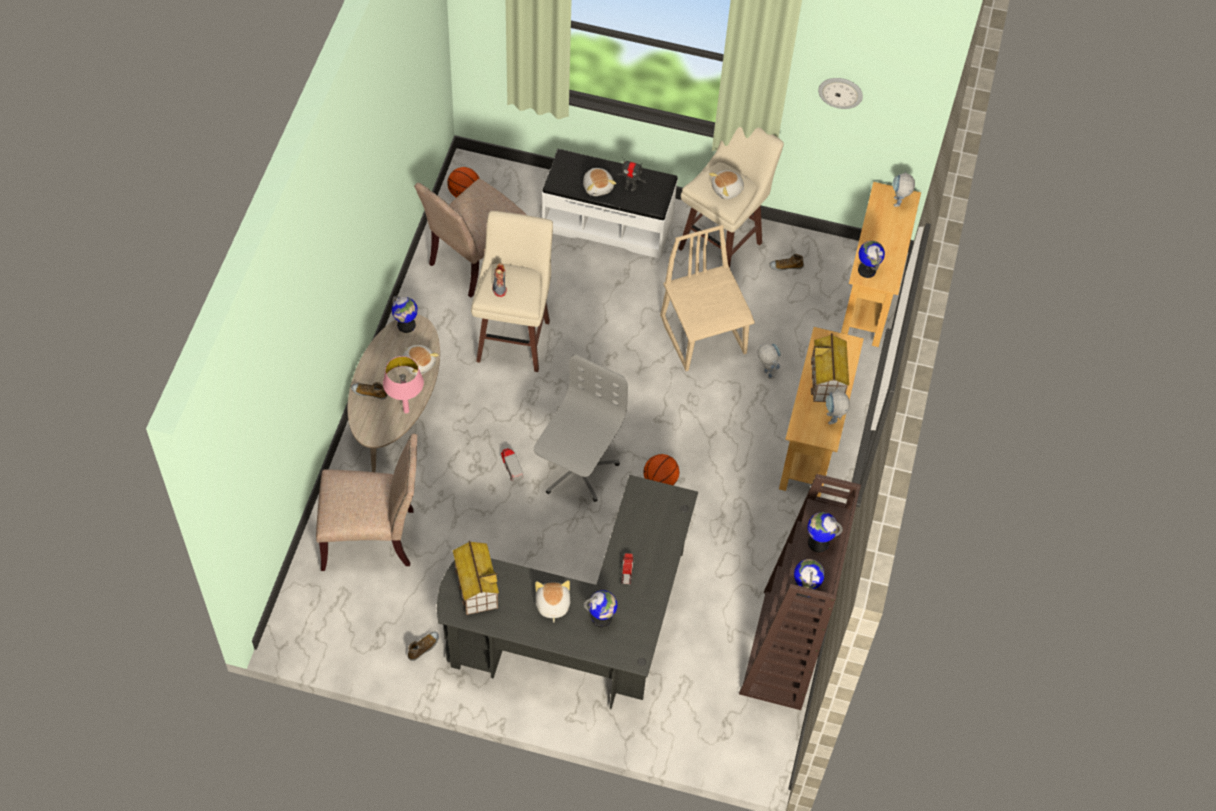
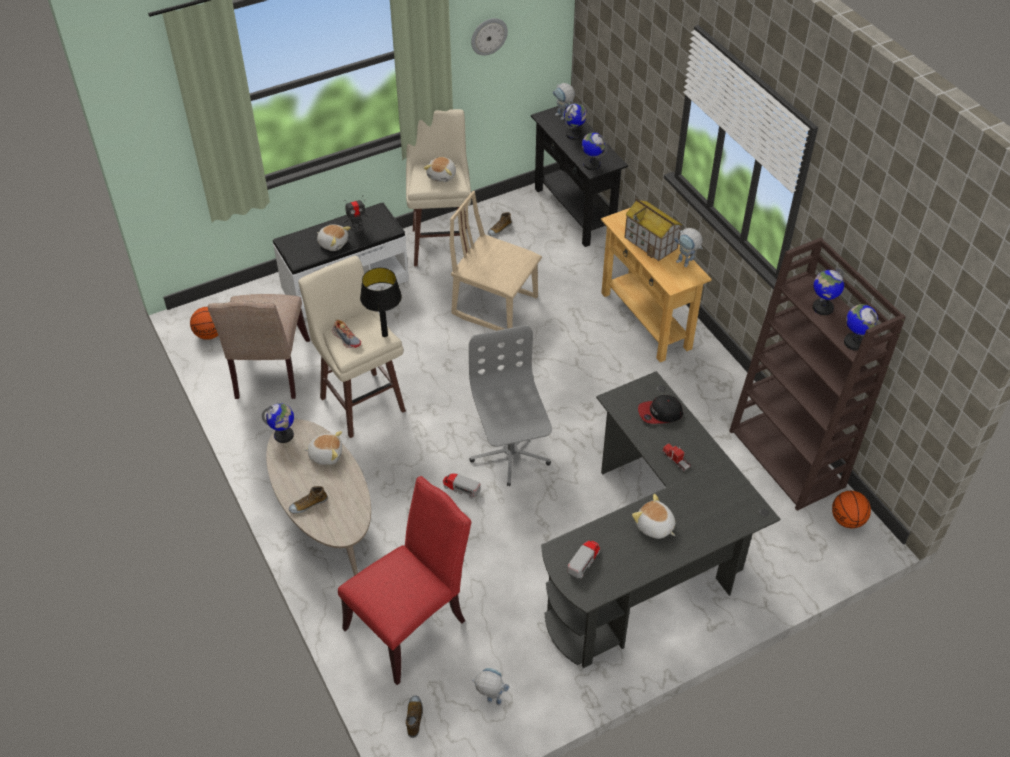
camera: 40 degrees left, 10 degrees down
beige chair [316,433,417,571] -> red chair [338,476,471,685]
pink table lamp [383,356,424,413] -> none
shoe [408,631,439,661] -> shoe moved to [406,695,423,738]
toy house [453,541,499,615] -> toy truck [567,540,600,578]
globe [584,590,617,627] -> globe moved to [564,103,587,140]
basketball [643,454,679,485] -> basketball moved to [832,491,871,529]
toy robot [758,343,781,379] -> toy robot moved to [472,668,509,706]
beige console table [841,182,921,347] -> black console table [531,103,628,247]
none -> black table lamp [360,268,402,337]
none -> cap [638,395,683,424]

